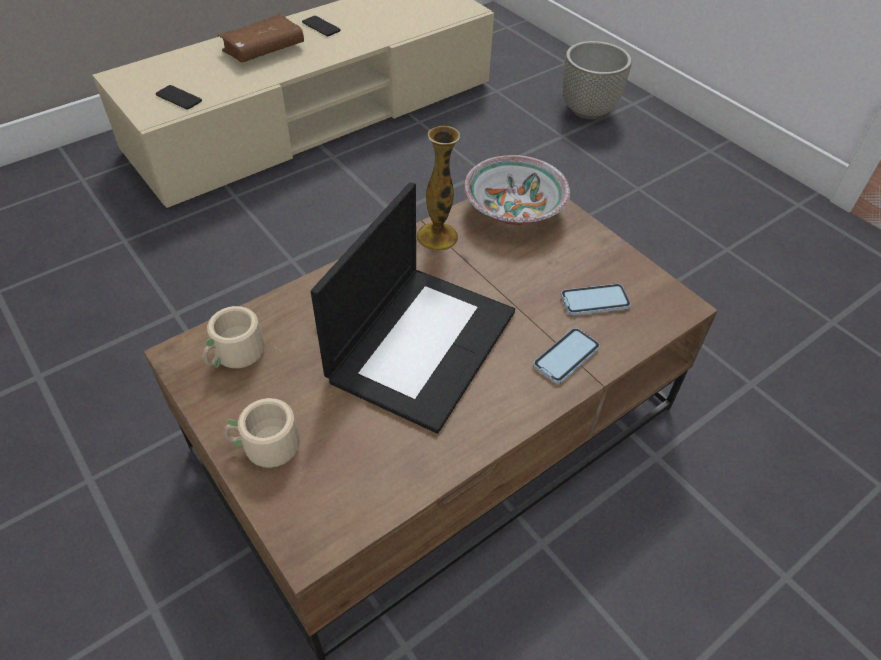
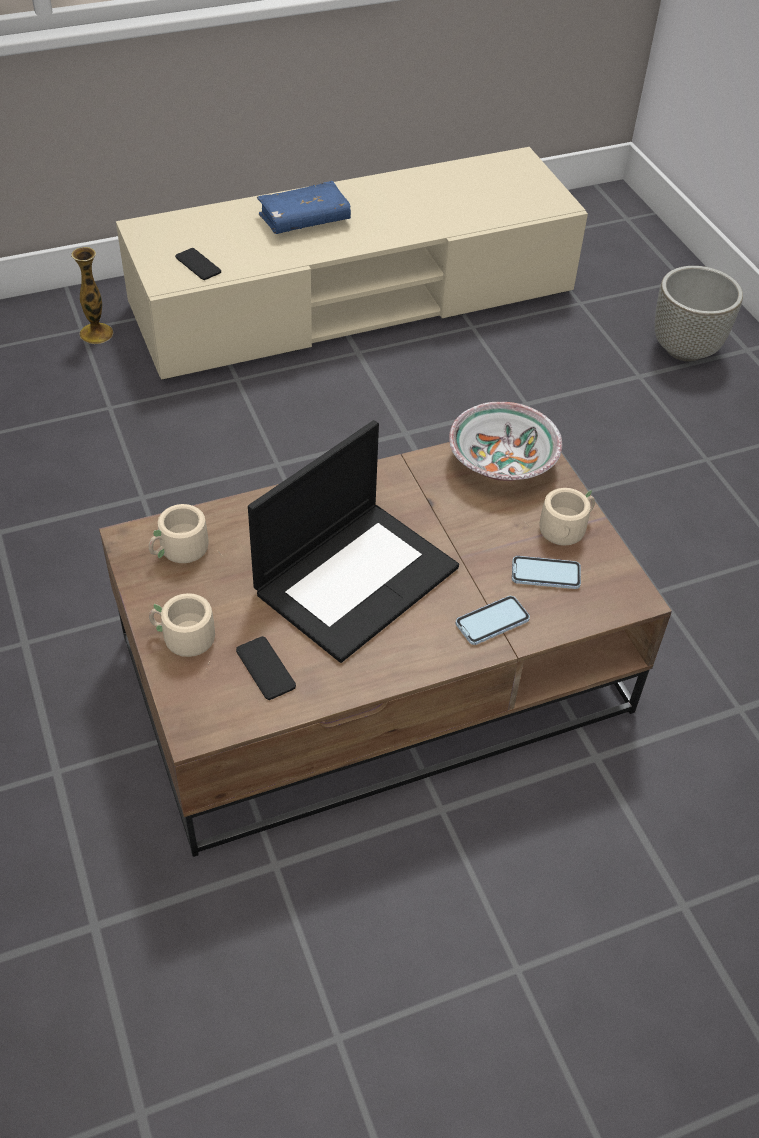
camera: 15 degrees right, 0 degrees up
brown book [218,14,304,62] -> blue book [257,181,351,234]
phone [302,16,341,36] -> phone moved to [236,636,296,700]
vase [416,126,460,251] -> vase moved to [71,247,113,344]
none -> beige mug [525,488,595,546]

